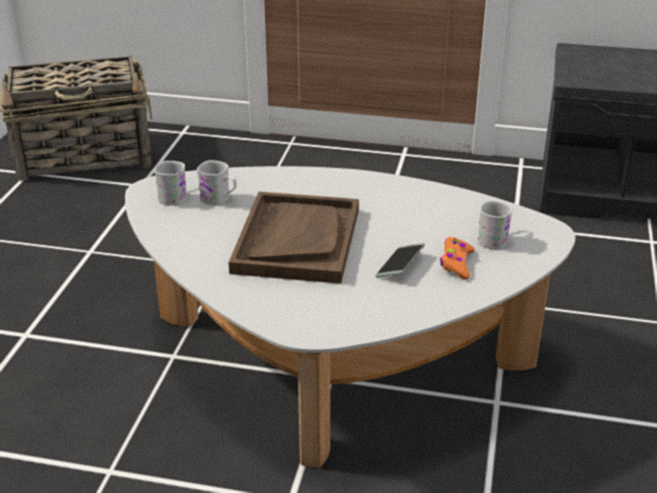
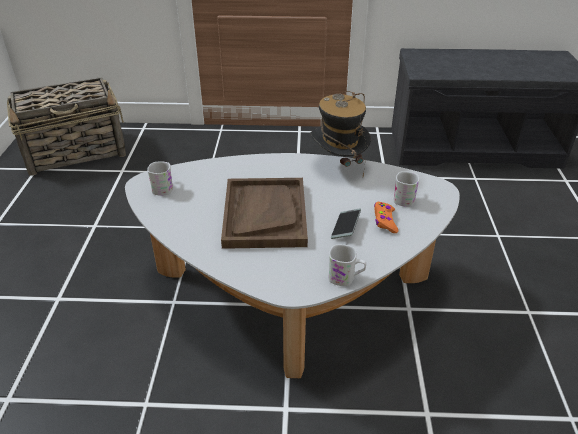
camera: 10 degrees left, 5 degrees up
white mug [197,160,237,206] -> white mug moved to [329,244,366,286]
none -> hat [310,91,371,177]

